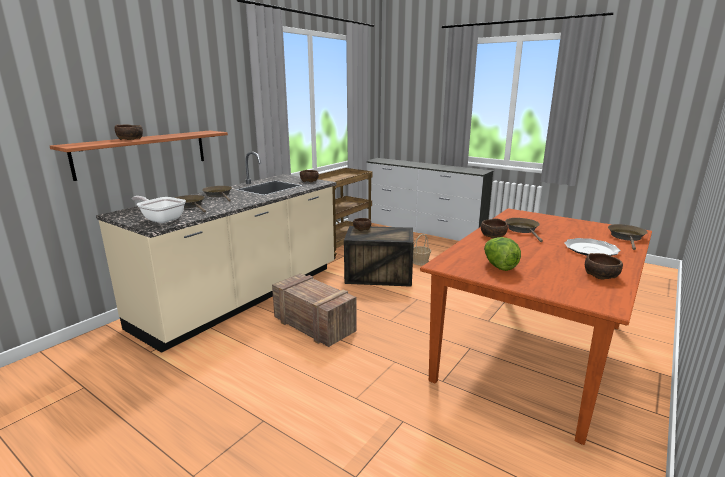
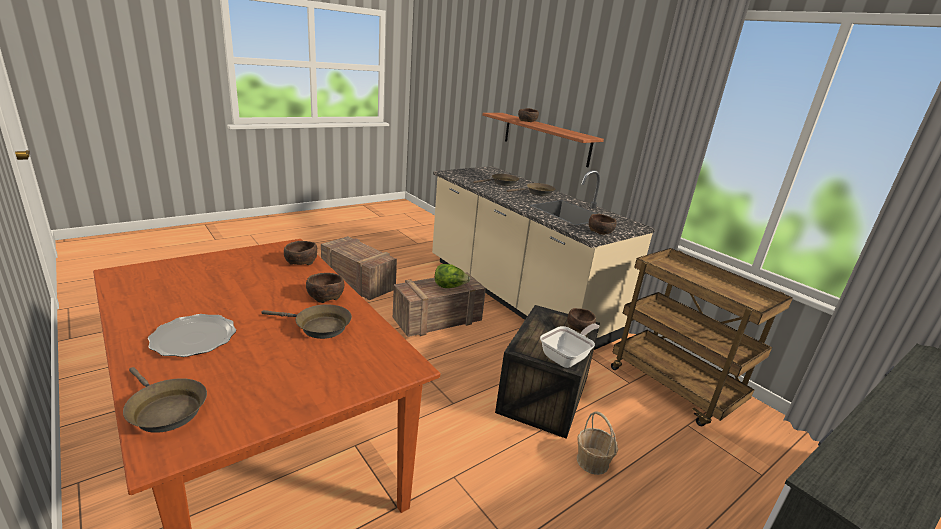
camera: 105 degrees right, 5 degrees up
frying pan [132,196,186,223] -> frying pan moved to [540,324,600,368]
lettuce [484,237,521,271] -> lettuce moved to [435,264,471,288]
brown bowl [585,253,623,280] -> brown bowl moved to [284,241,318,265]
none -> crate [321,236,397,300]

